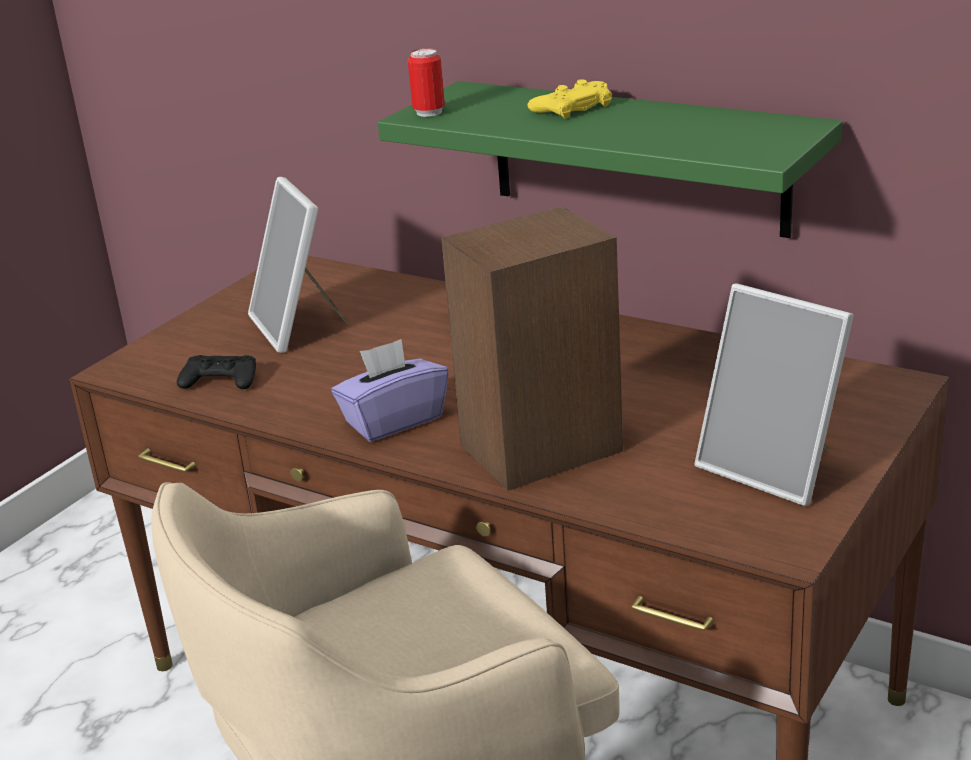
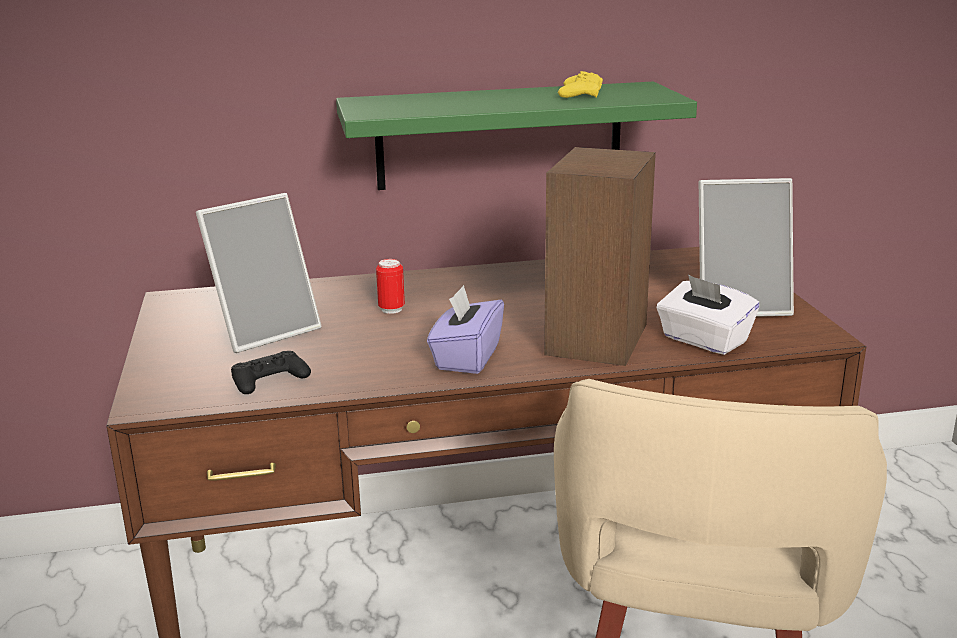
camera: 45 degrees left, 5 degrees down
picture frame [248,177,349,353] -> picture frame turned 60 degrees counterclockwise [196,193,321,353]
can [408,48,445,117] -> can moved to [376,259,405,314]
yellow game controller [528,79,612,119] -> yellow game controller moved to [558,71,603,98]
none -> white tissue box [656,275,760,355]

